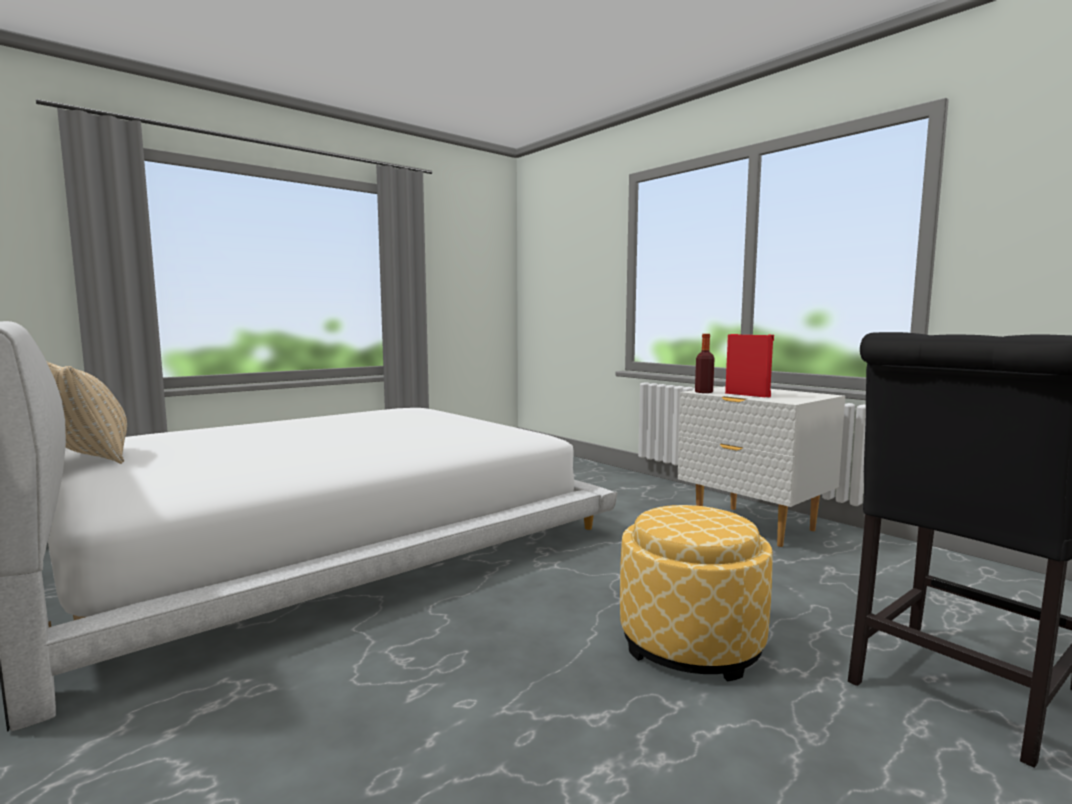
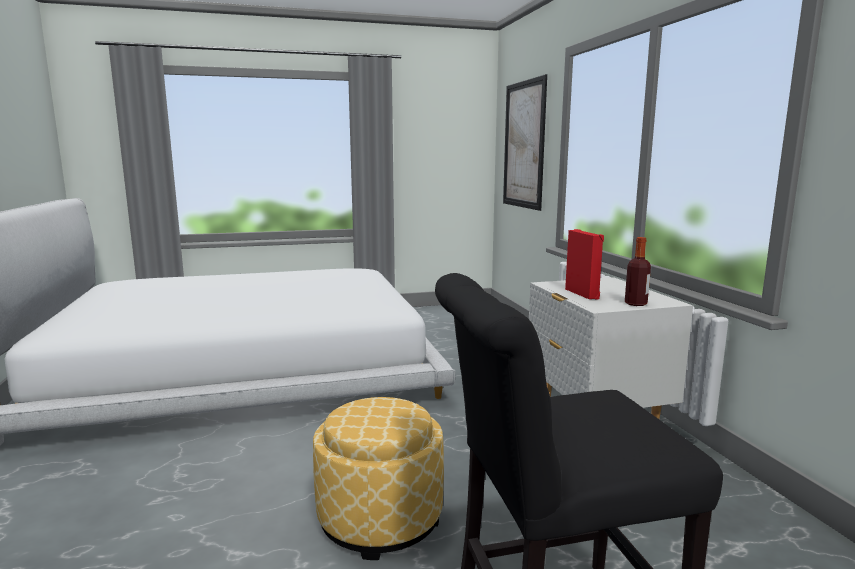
camera: 25 degrees right, 5 degrees up
beige pillow [46,361,127,464] -> none
bottle [695,334,714,393] -> bottle moved to [625,237,651,306]
none -> picture [503,74,547,211]

